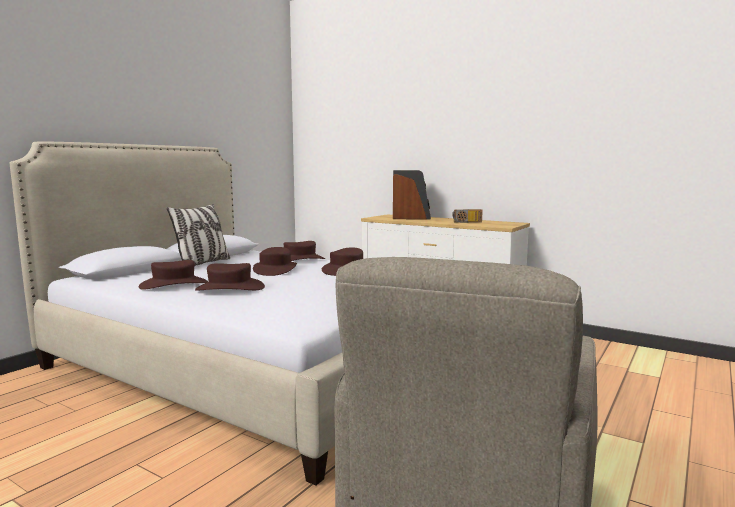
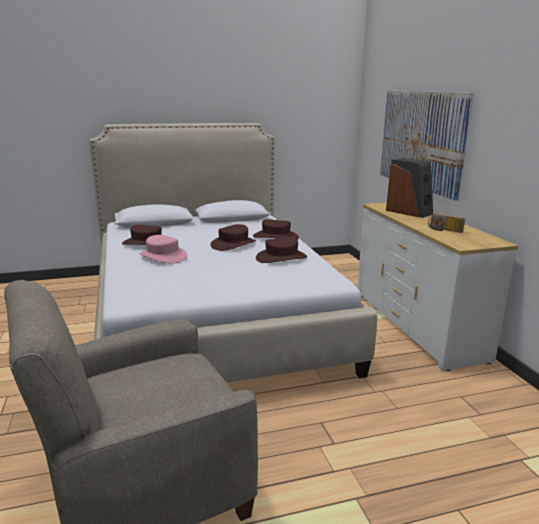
camera: 40 degrees right, 10 degrees up
pillow [167,204,230,266] -> none
brown hat [195,263,265,291] -> pink hat [140,235,187,264]
none -> picture [380,91,474,201]

